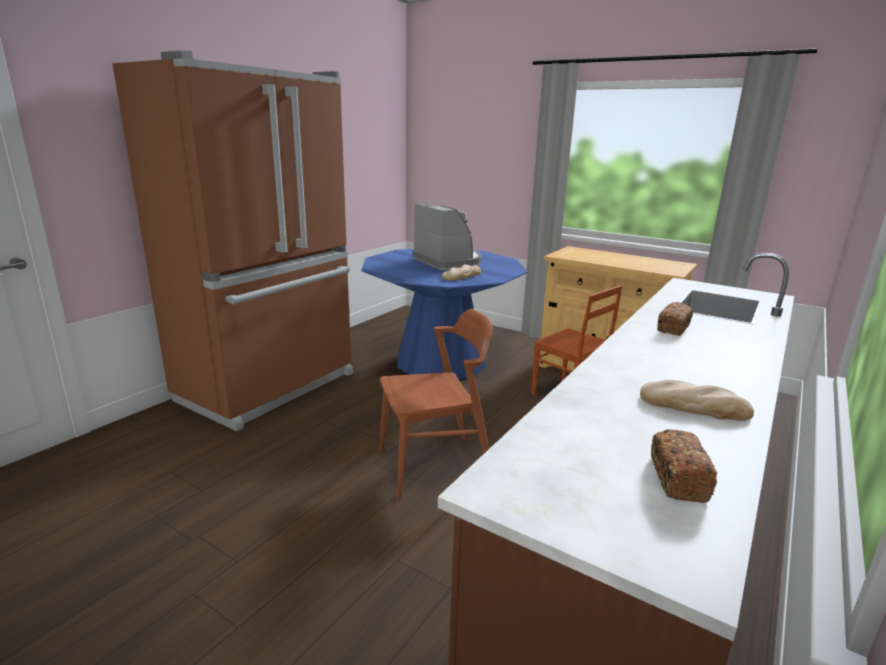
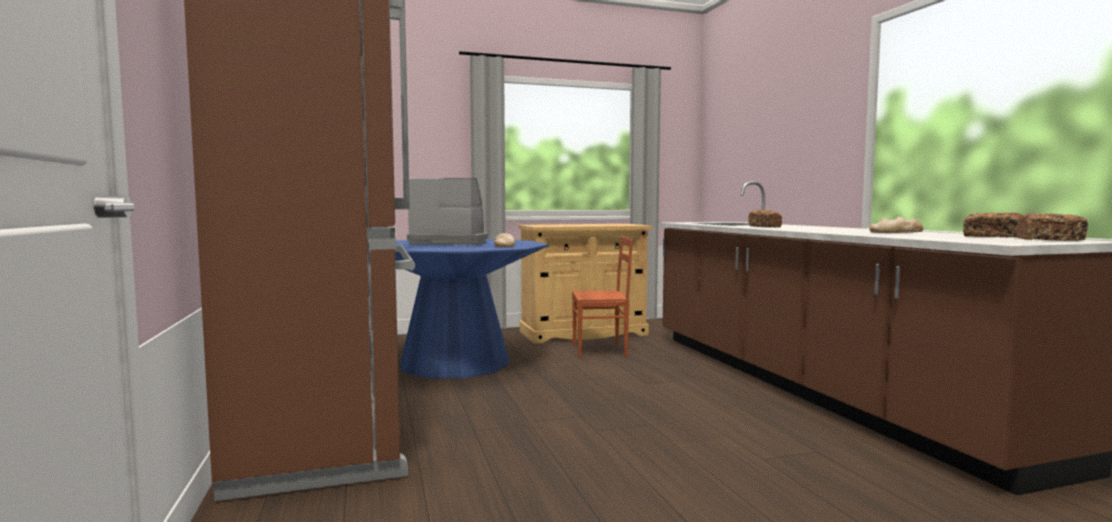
camera: 50 degrees left, 15 degrees down
brown chair [379,309,493,498] -> none
none -> bread [1016,213,1088,241]

